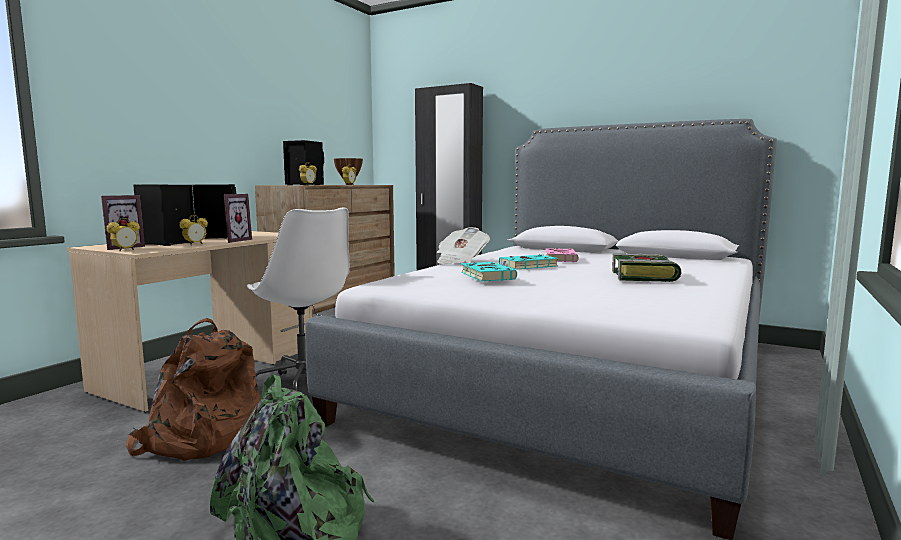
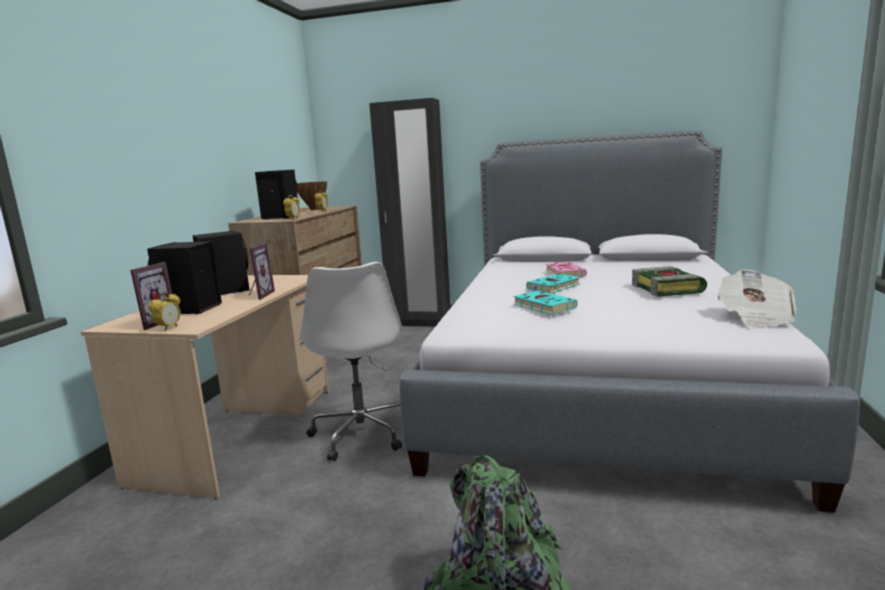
camera: 15 degrees left, 5 degrees up
brown backpack [126,318,261,461] -> none
alarm clock [179,215,208,245] -> none
white office chair [247,207,350,391] -> white office chair turned 45 degrees clockwise [299,262,402,461]
newspaper [437,227,490,264] -> newspaper moved to [717,270,796,329]

